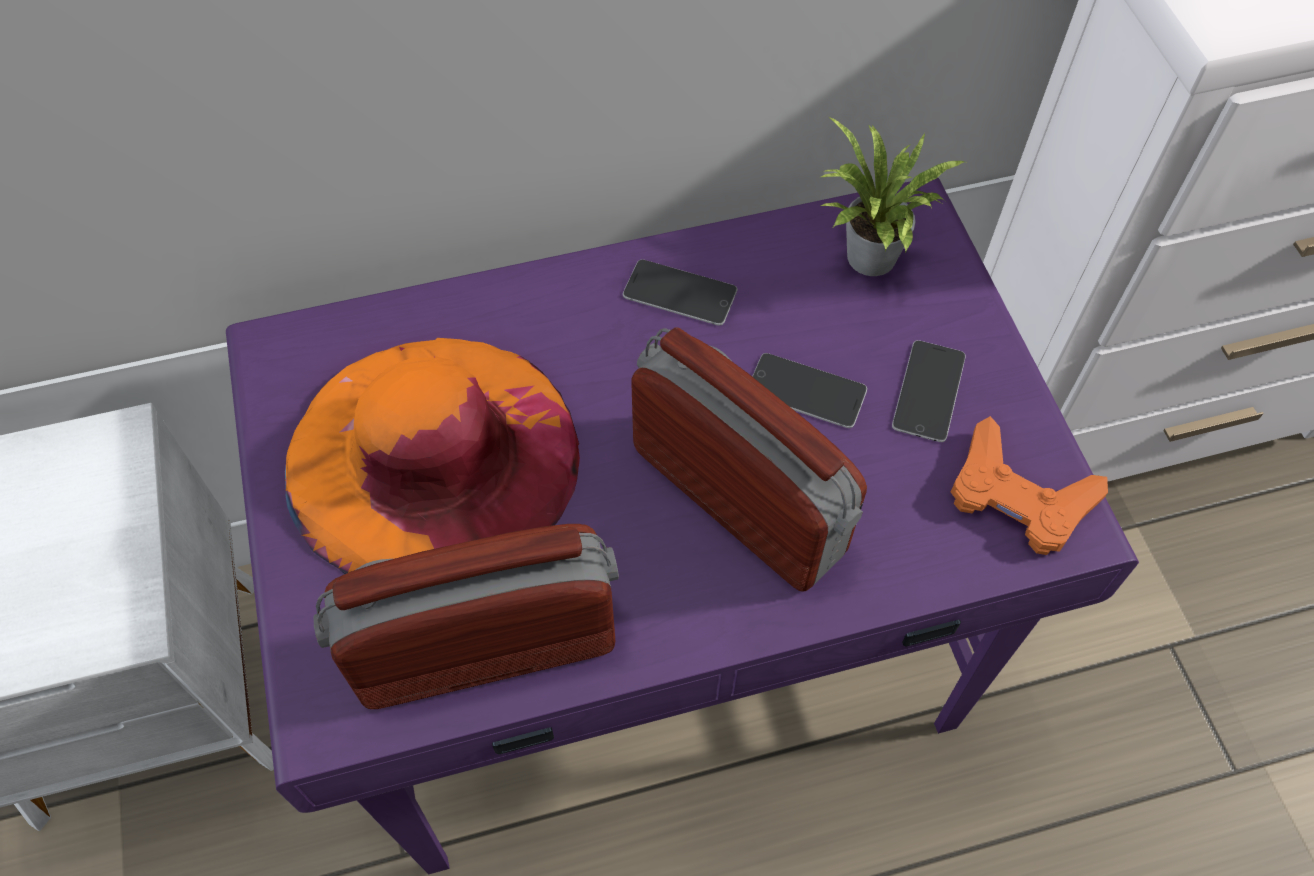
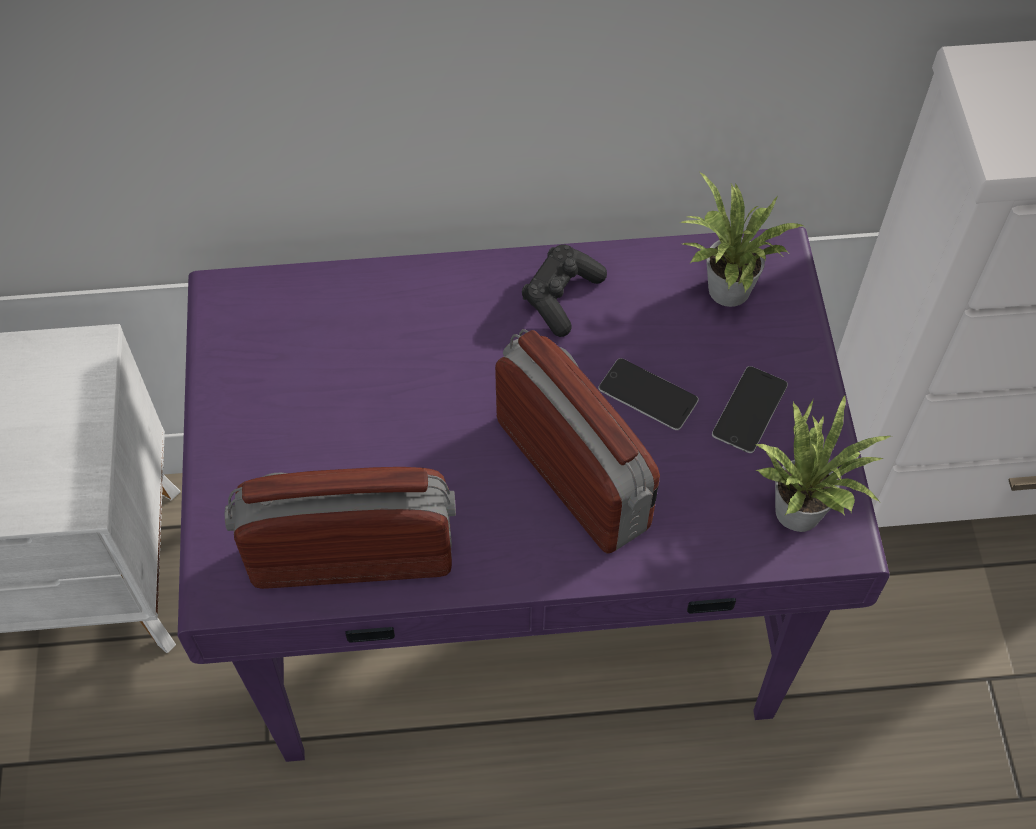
camera: 10 degrees right, 0 degrees up
orange hat [285,338,580,574] -> none
phone [623,259,737,326] -> black game controller [522,244,607,337]
orange game controller [951,416,1108,555] -> potted plant [754,394,891,532]

